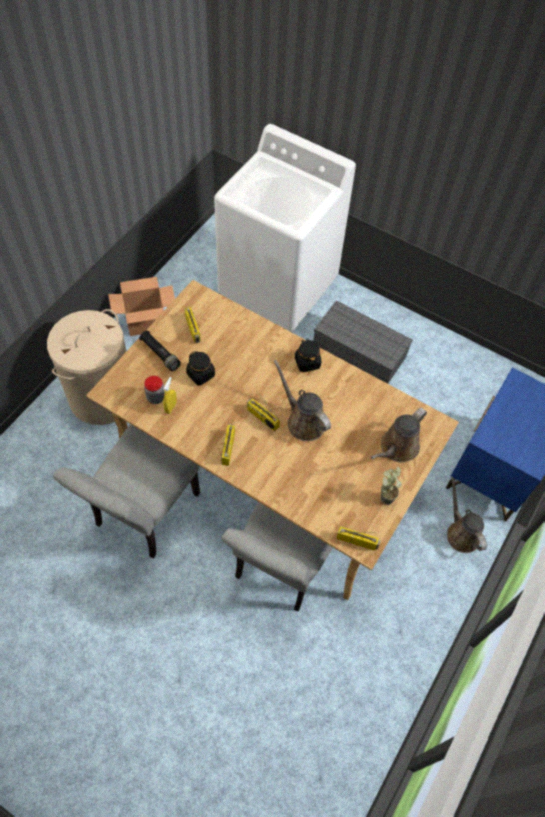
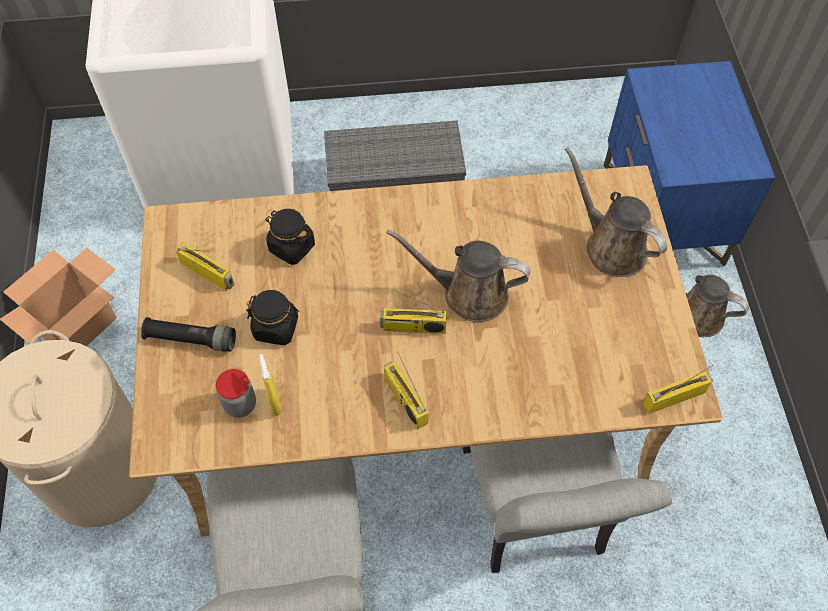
camera: 35 degrees left, 0 degrees up
black jar [295,339,321,372] -> black jar moved to [266,209,315,265]
brown watering can [371,408,427,462] -> brown watering can turned 135 degrees clockwise [565,147,667,277]
potted plant [381,467,402,505] -> none

